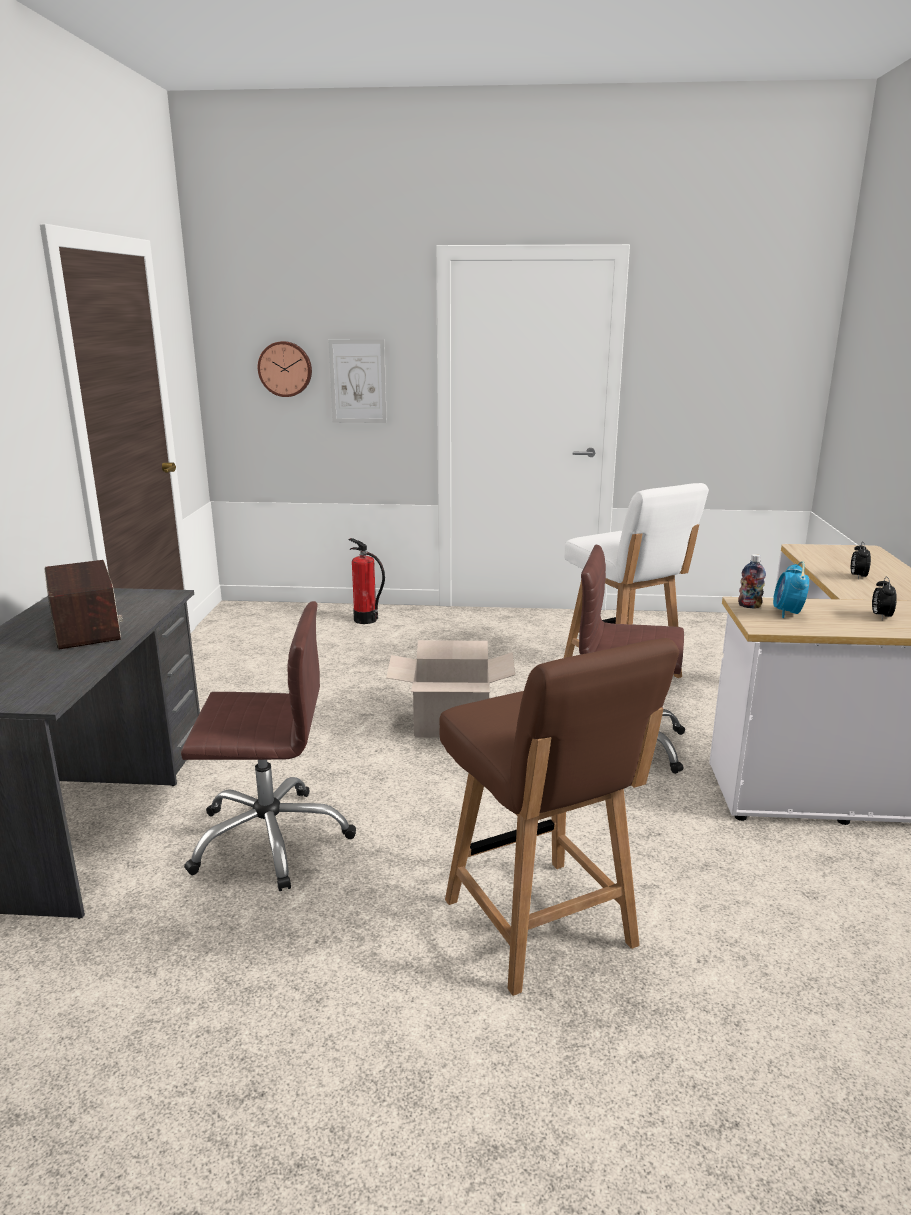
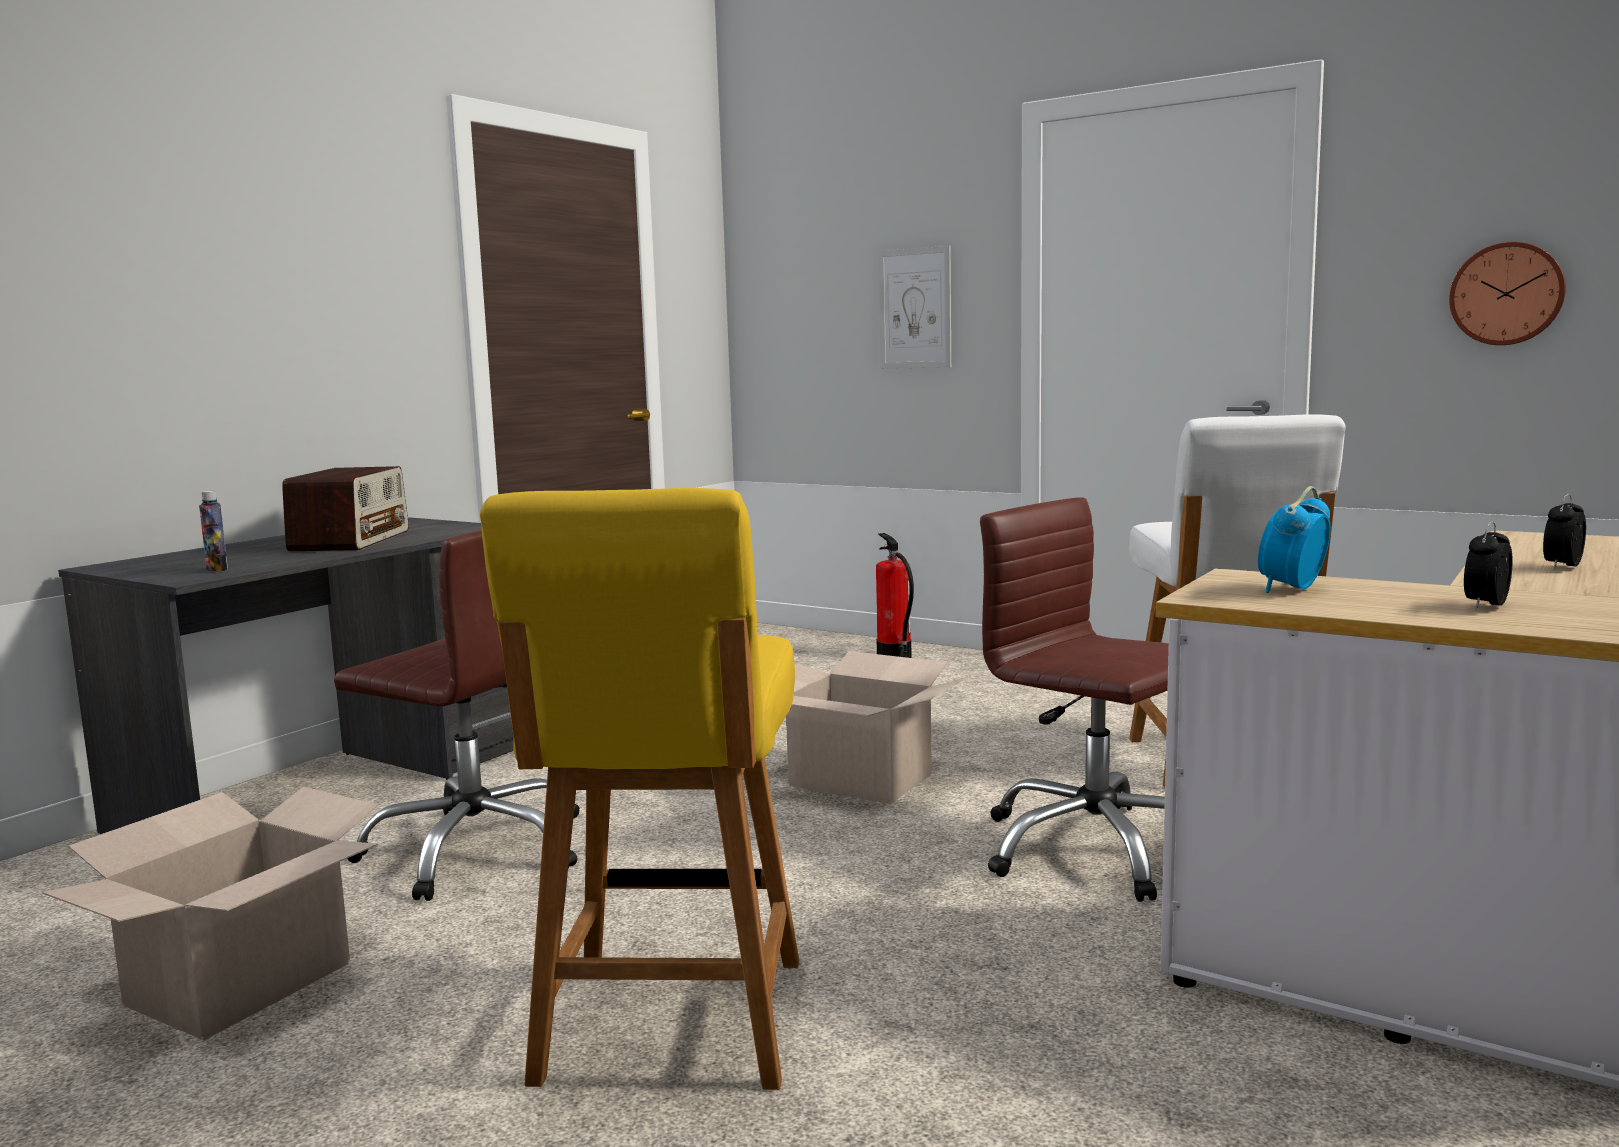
camera: 30 degrees right, 10 degrees down
wall clock [258,341,312,397] -> wall clock moved to [1449,242,1566,345]
brown chair [440,638,679,996] -> yellow chair [480,488,799,1090]
bottle [738,554,766,608] -> bottle moved to [199,491,228,572]
none -> cardboard box [42,787,378,1040]

